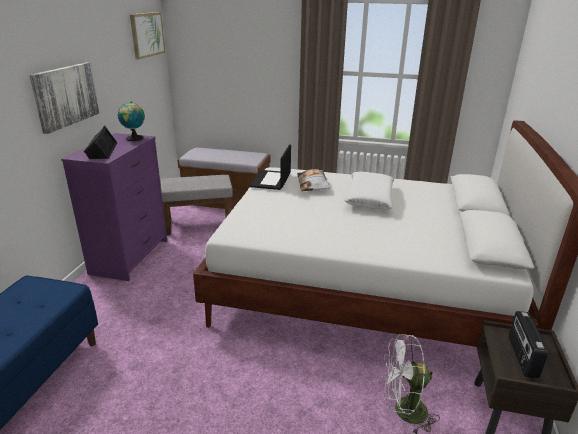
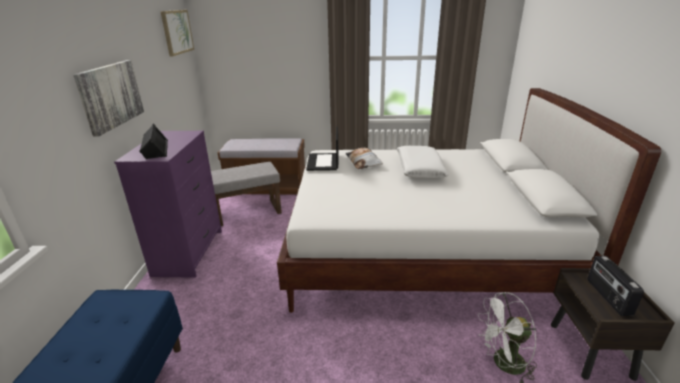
camera: 10 degrees left, 0 degrees up
globe [118,101,145,141] -> none

